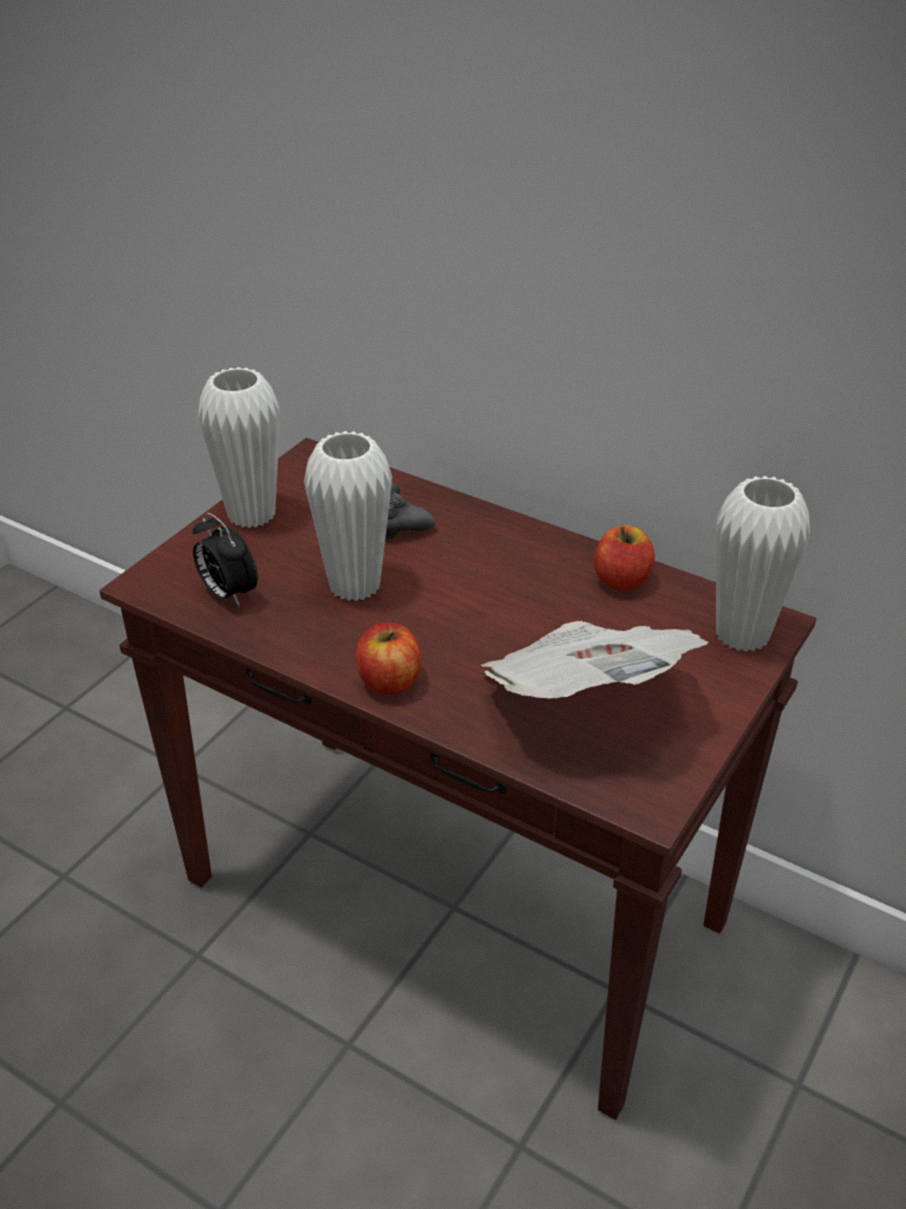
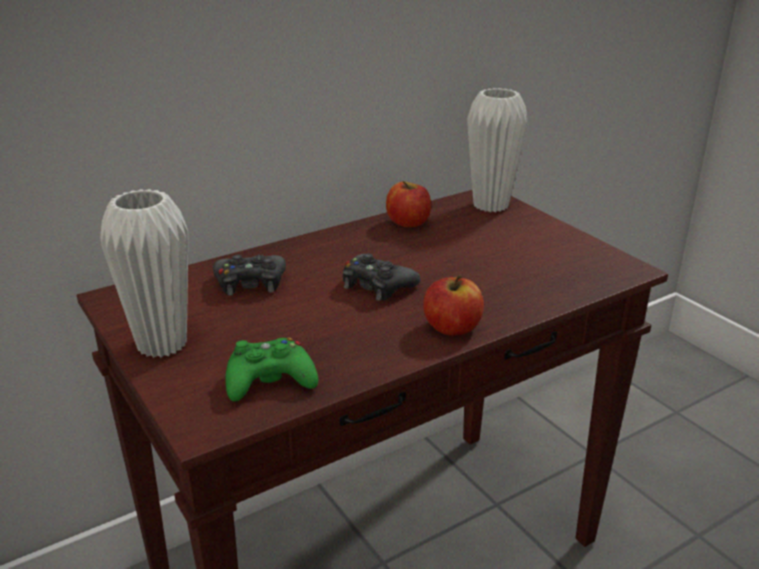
camera: 65 degrees left, 10 degrees down
alarm clock [193,513,258,607] -> green game controller [225,337,318,401]
white vase [304,431,392,601] -> none
newspaper [481,621,708,698] -> none
none -> black game controller [343,253,421,301]

